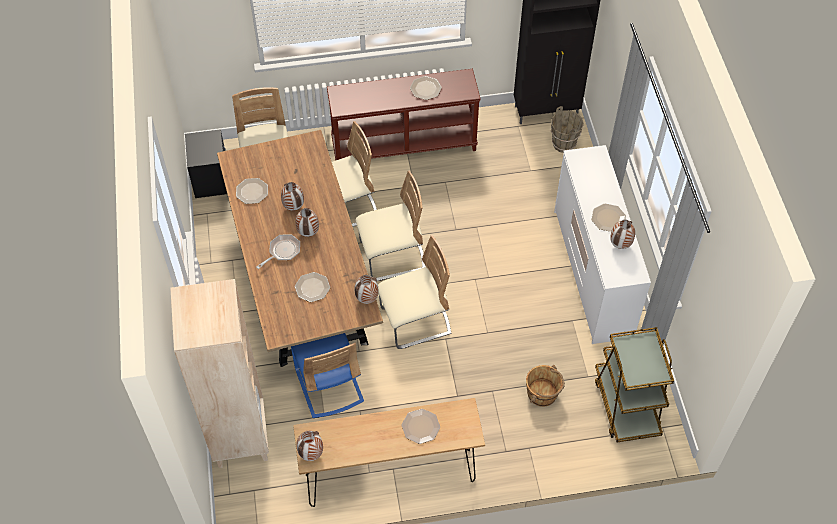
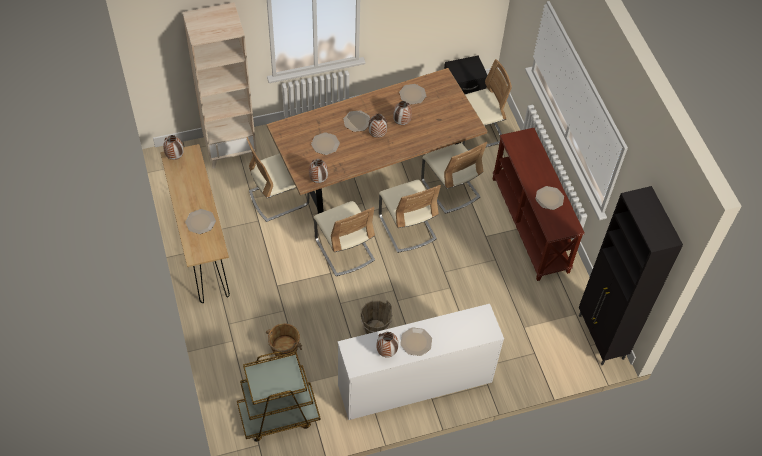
camera: 80 degrees right, 0 degrees up
frying pan [256,235,300,269] -> plate [344,111,370,132]
blue chair [291,333,364,418] -> beige chair [246,137,309,222]
brown bucket [551,106,584,153] -> brown bucket moved to [361,301,393,334]

